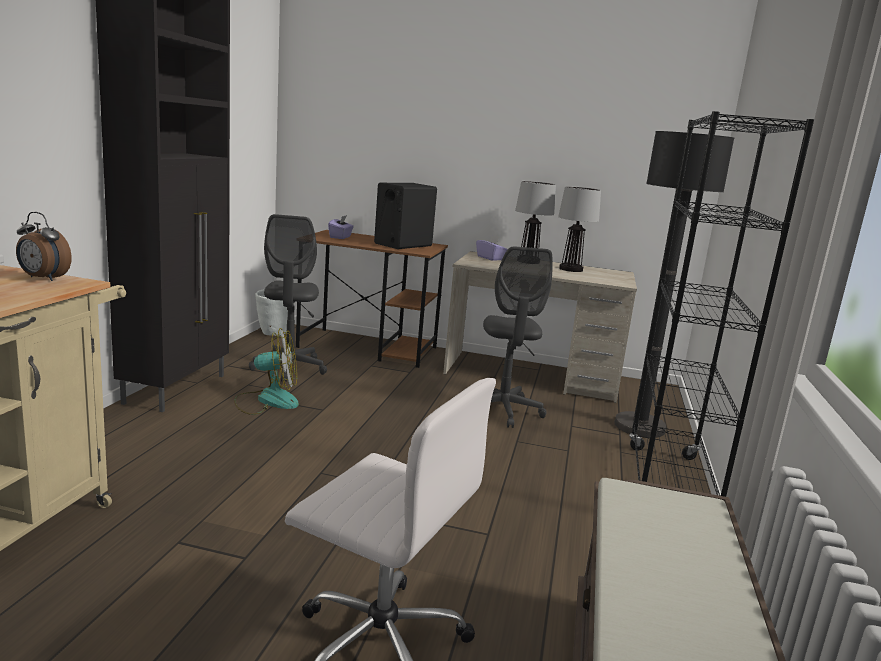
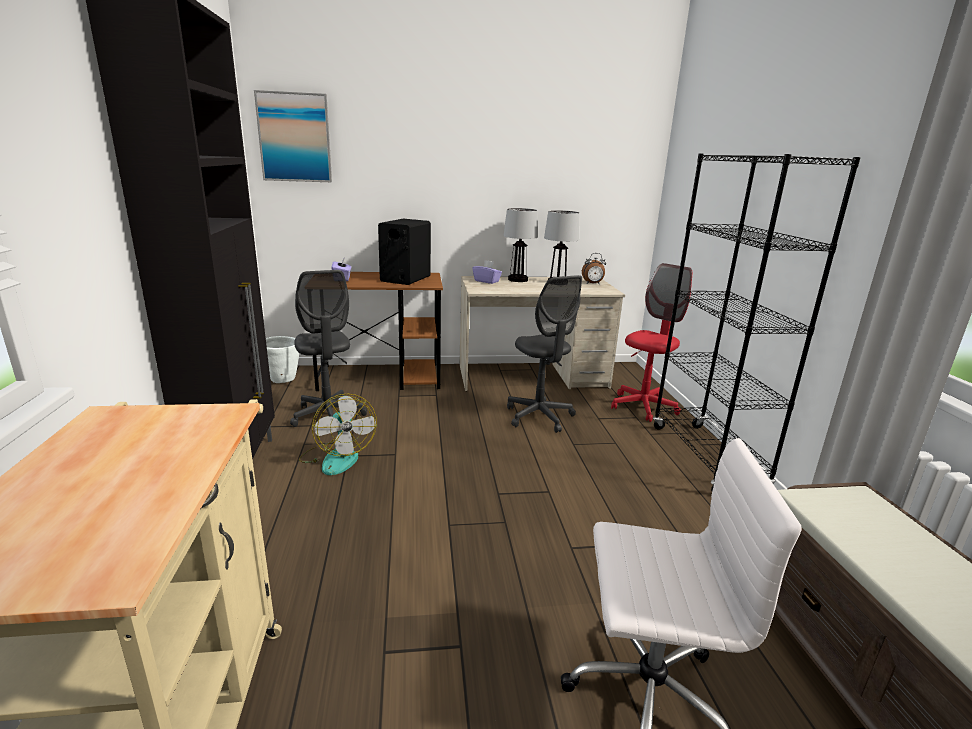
camera: 20 degrees left, 5 degrees up
alarm clock [16,212,72,281] -> alarm clock moved to [582,253,606,284]
fan [234,328,299,415] -> fan turned 90 degrees clockwise [299,393,377,475]
black floor lamp [614,131,734,438] -> red office chair [611,263,692,422]
none -> picture [254,90,332,182]

